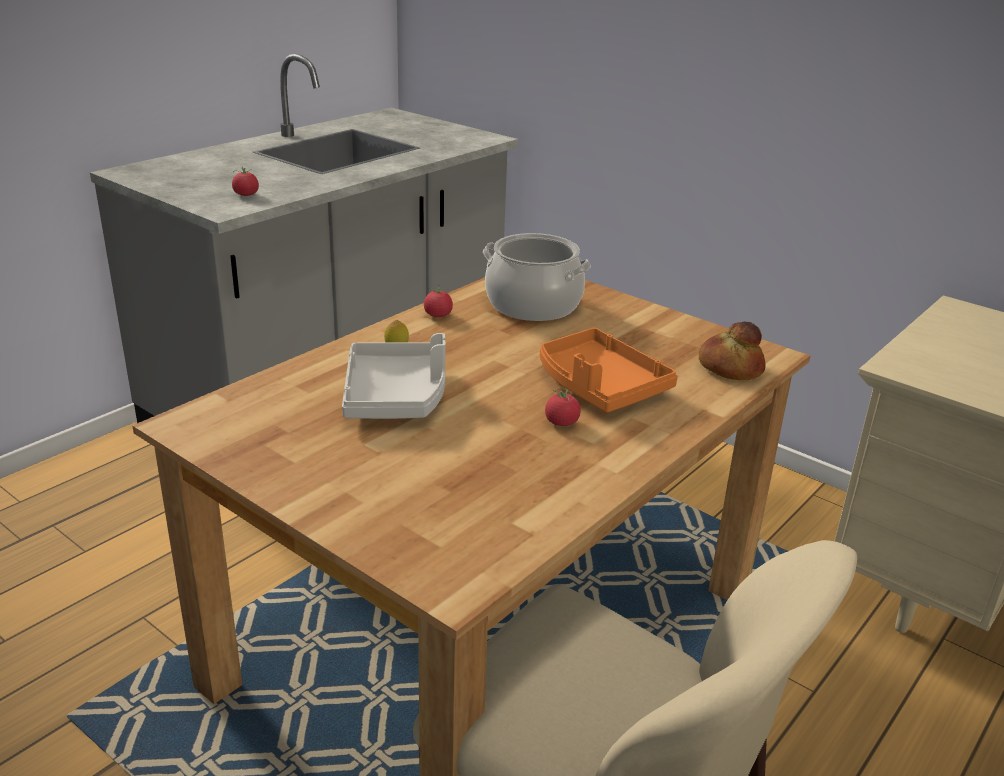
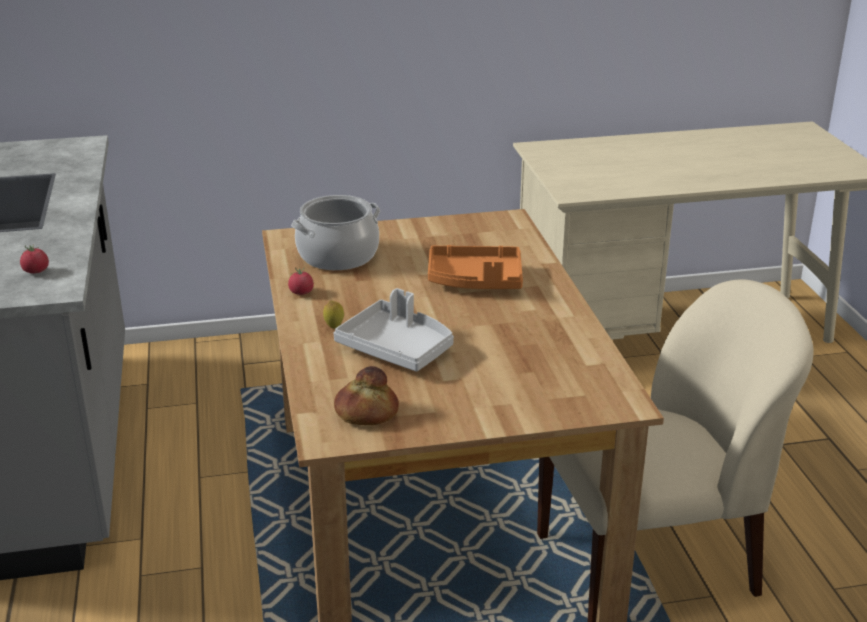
camera: 50 degrees left, 0 degrees up
tomato [545,389,580,426] -> none
bread [699,322,765,380] -> bread moved to [334,366,399,425]

